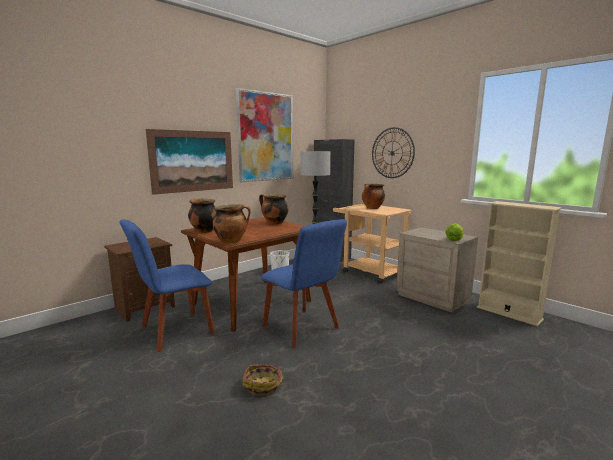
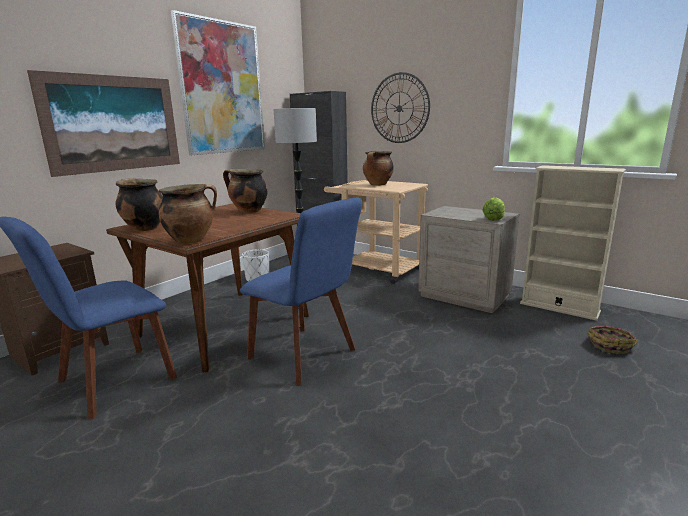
camera: 10 degrees left, 5 degrees up
basket [243,364,283,396] -> basket moved to [588,326,637,354]

